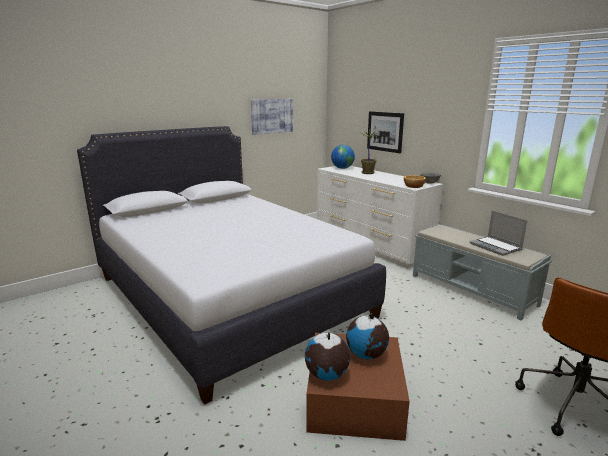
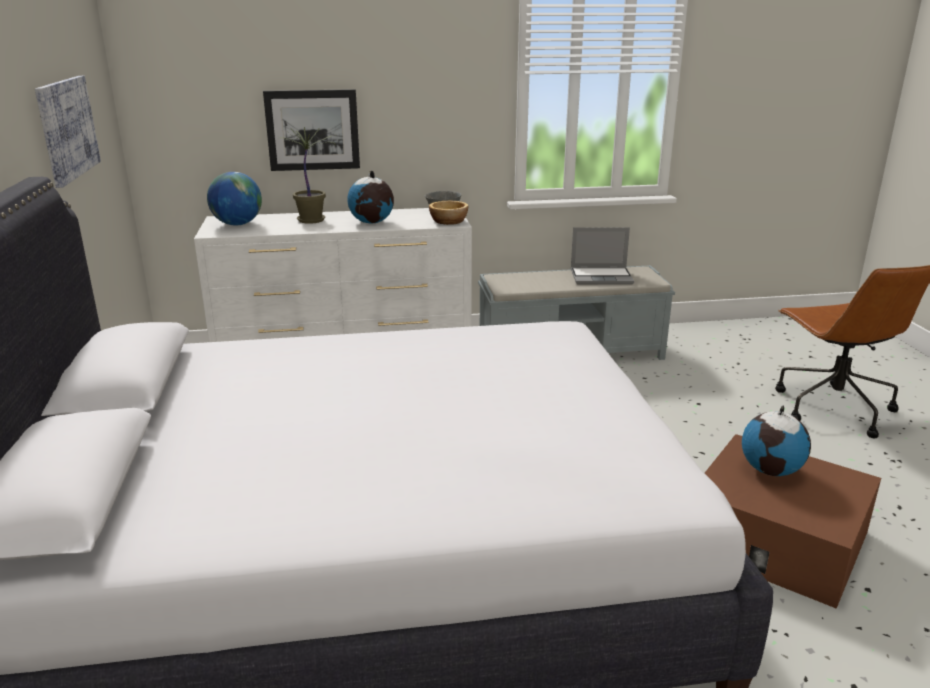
camera: 60 degrees left, 5 degrees up
globe [305,332,350,381] -> globe moved to [347,171,394,224]

